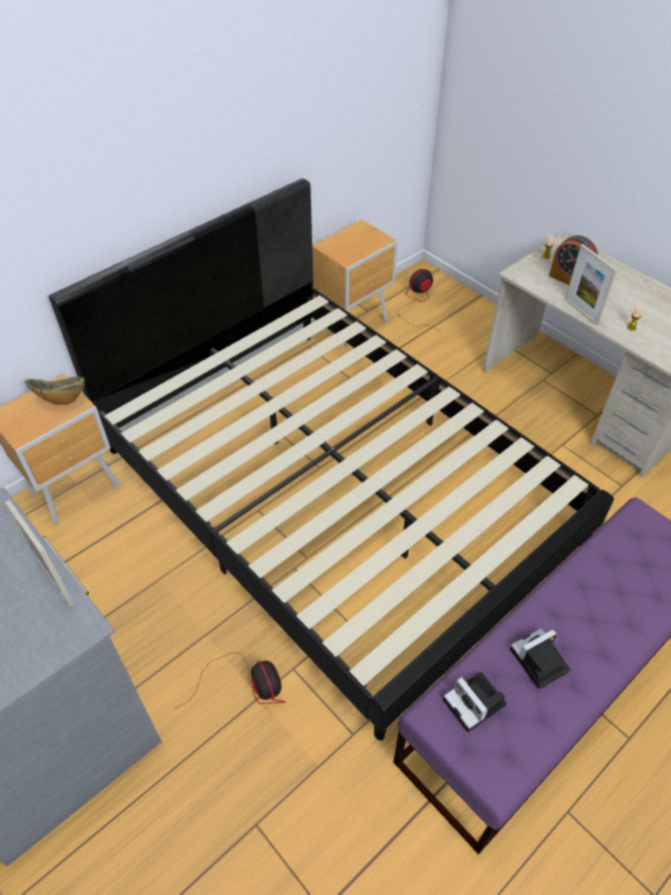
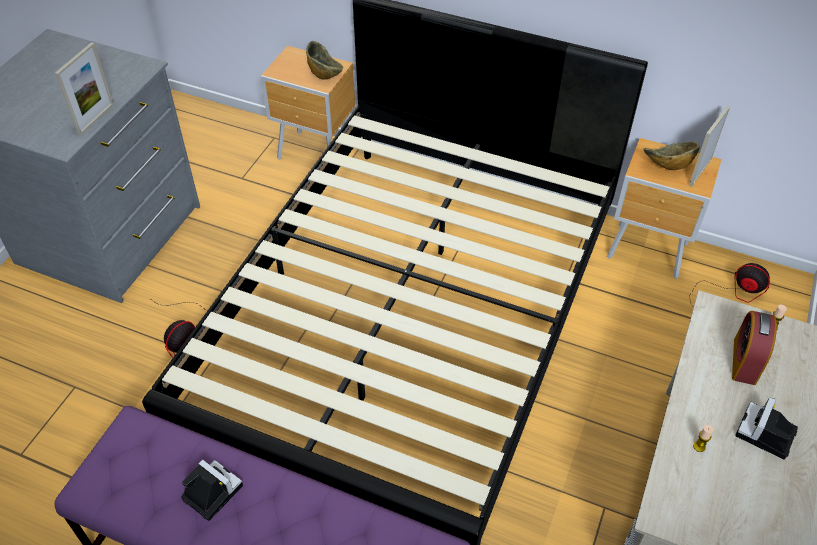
camera: 65 degrees right, 0 degrees up
camera [443,672,506,732] -> camera moved to [735,397,798,460]
picture frame [565,244,617,326] -> picture frame moved to [689,106,730,187]
none -> bowl [644,142,700,170]

